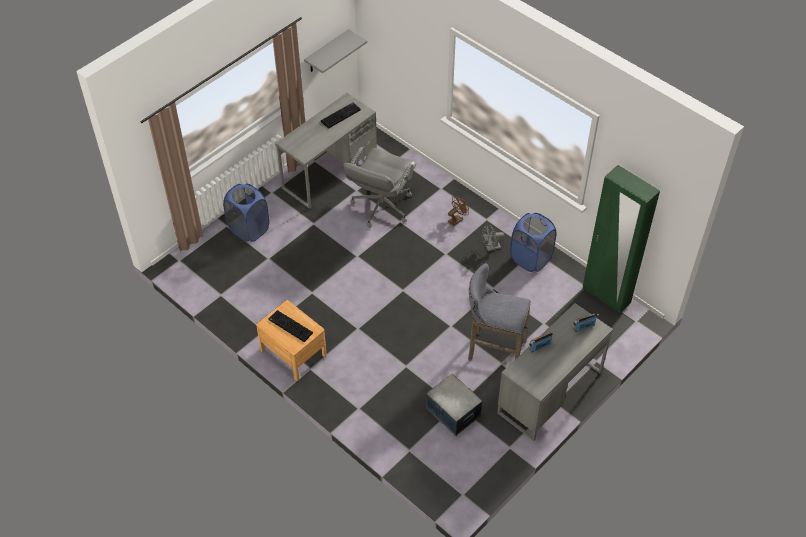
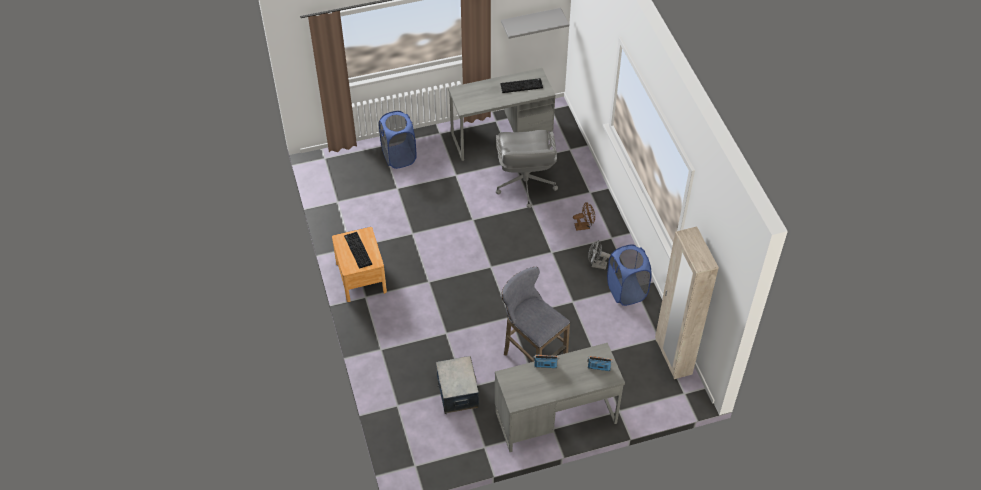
camera: 30 degrees right, 0 degrees up
grey office chair [343,147,417,228] -> grey office chair turned 60 degrees counterclockwise [496,130,558,208]
green wardrobe [583,165,660,314] -> beige wardrobe [655,227,719,379]

